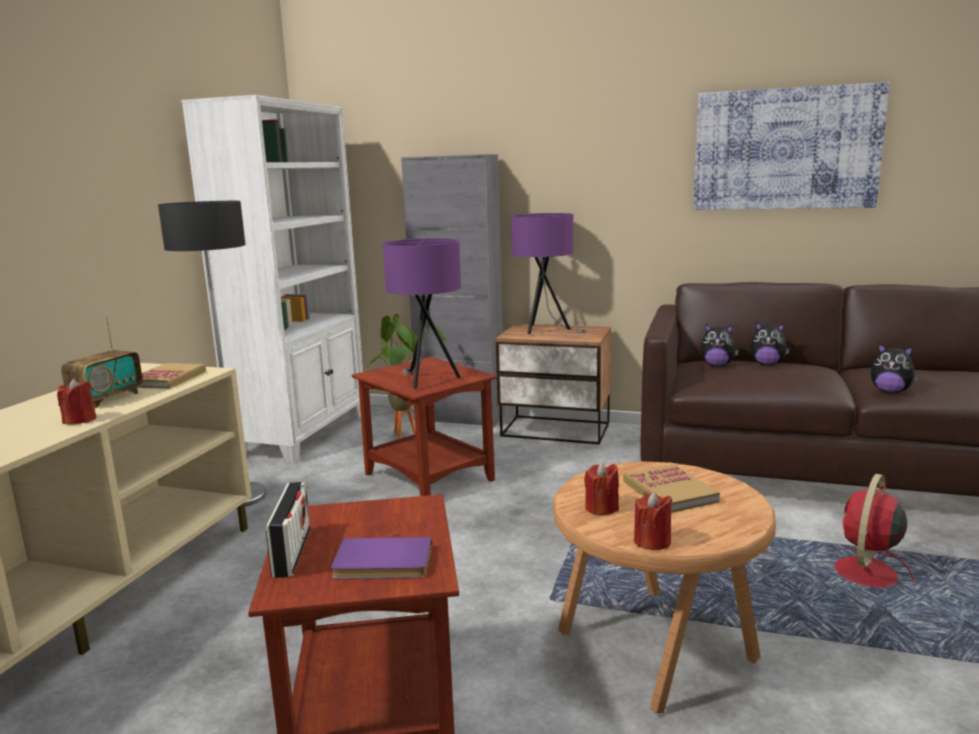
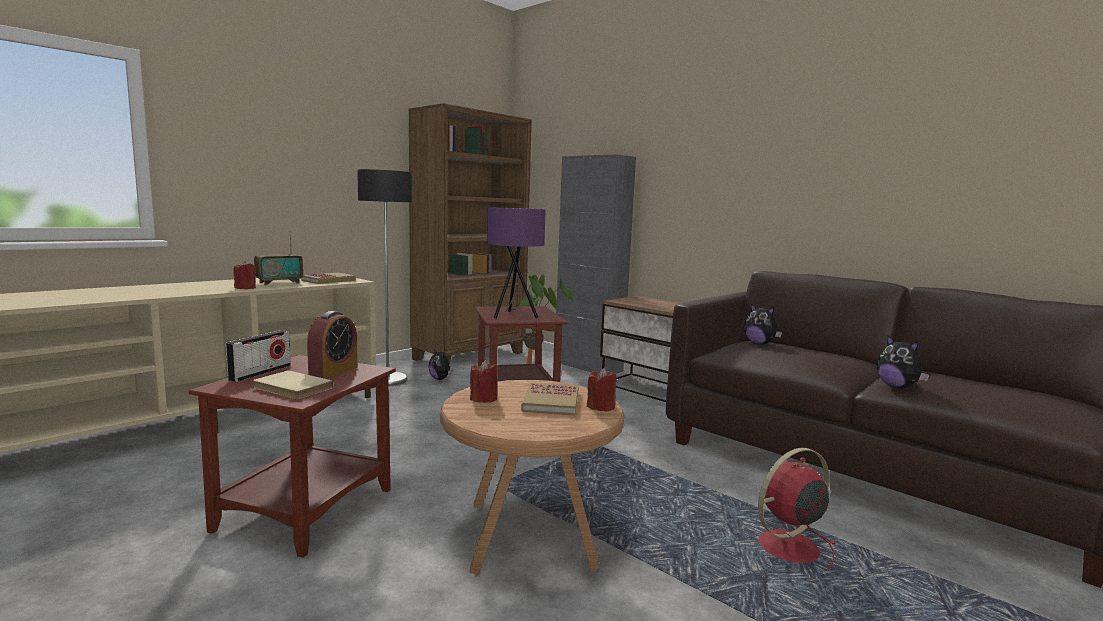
camera: 25 degrees right, 5 degrees down
white bookcase [181,95,363,464] -> brown bookcase [408,103,532,366]
purple book [331,537,432,579] -> beige book [253,370,333,399]
purple table lamp [511,213,587,334] -> none
red candle [634,492,672,550] -> red candle moved to [587,368,617,412]
picture [694,82,889,210] -> none
plush toy [750,322,790,365] -> plush toy moved to [429,349,453,380]
none -> alarm clock [307,311,358,379]

